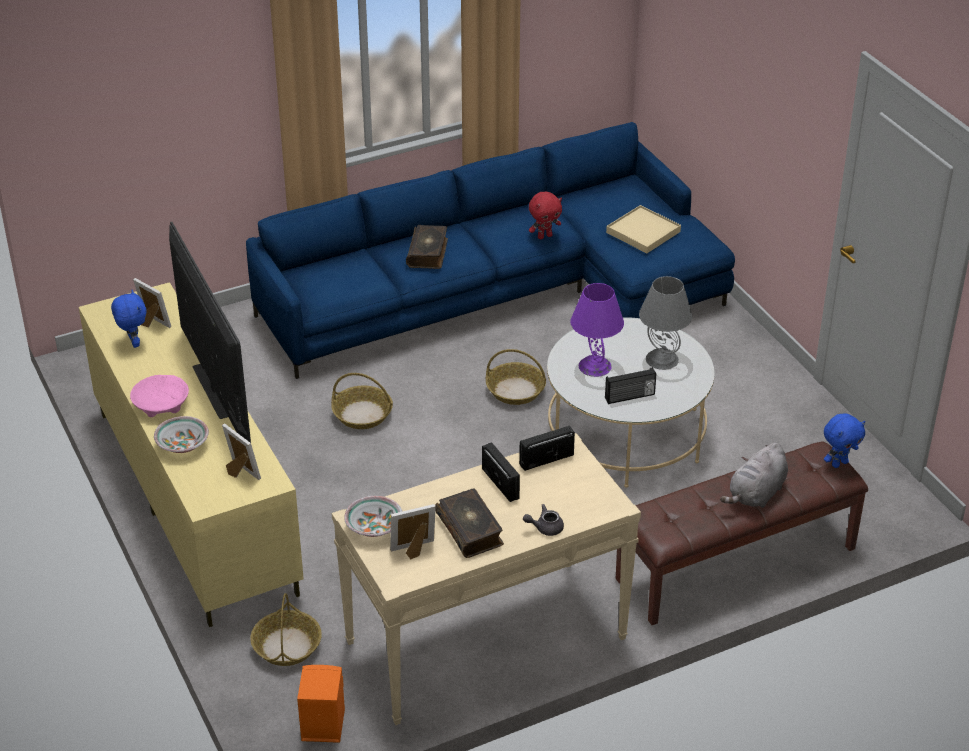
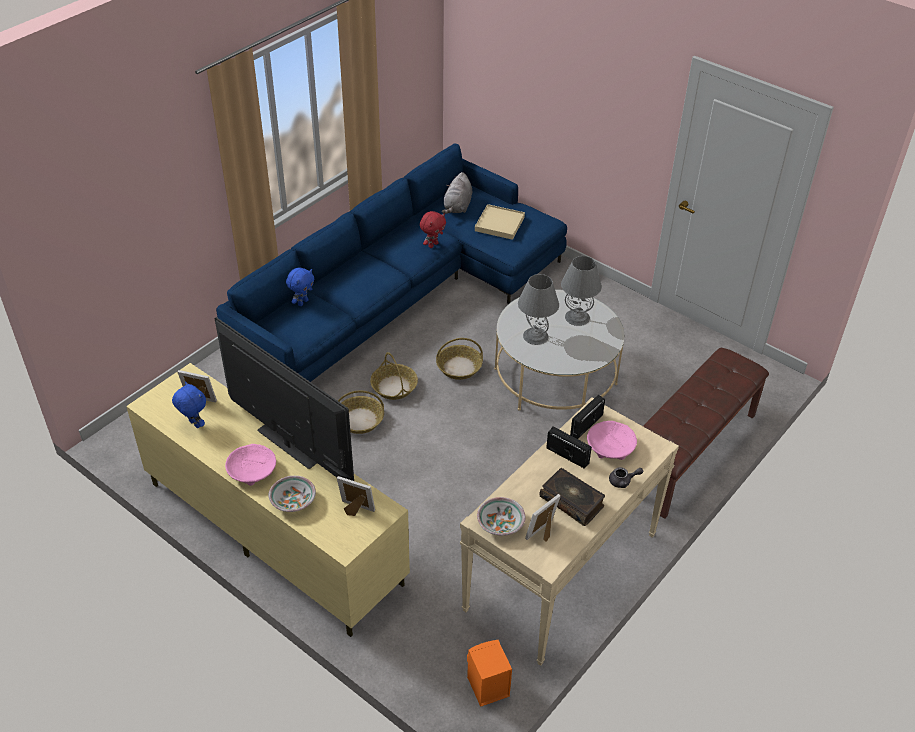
camera: 25 degrees left, 5 degrees up
basket [250,593,322,666] -> basket moved to [370,352,418,400]
book [406,225,448,269] -> none
grey teapot [523,504,564,536] -> grey teapot turned 150 degrees counterclockwise [609,467,643,488]
purple table lamp [570,283,624,377] -> grey table lamp [518,274,559,345]
radio [605,367,656,404] -> none
grey plush toy [720,442,788,508] -> grey plush toy moved to [442,172,472,214]
blue plush toy [824,413,865,468] -> blue plush toy moved to [286,268,314,306]
none -> pink bowl [587,421,637,460]

